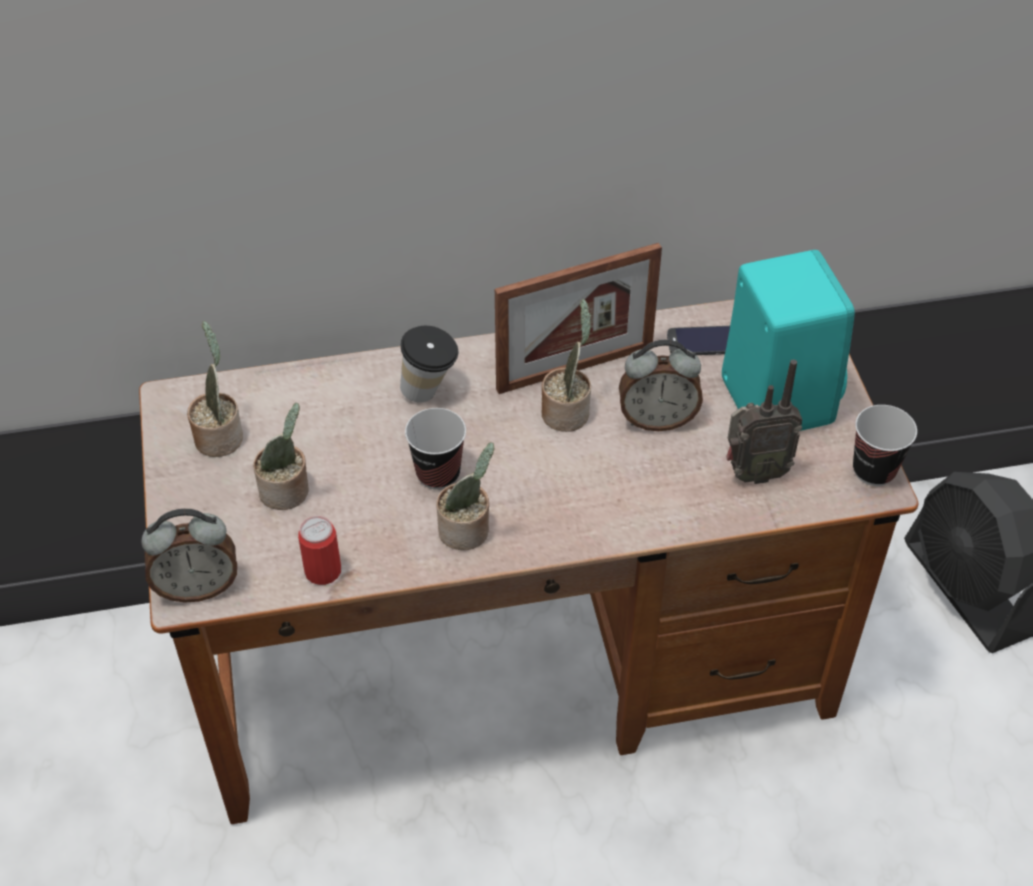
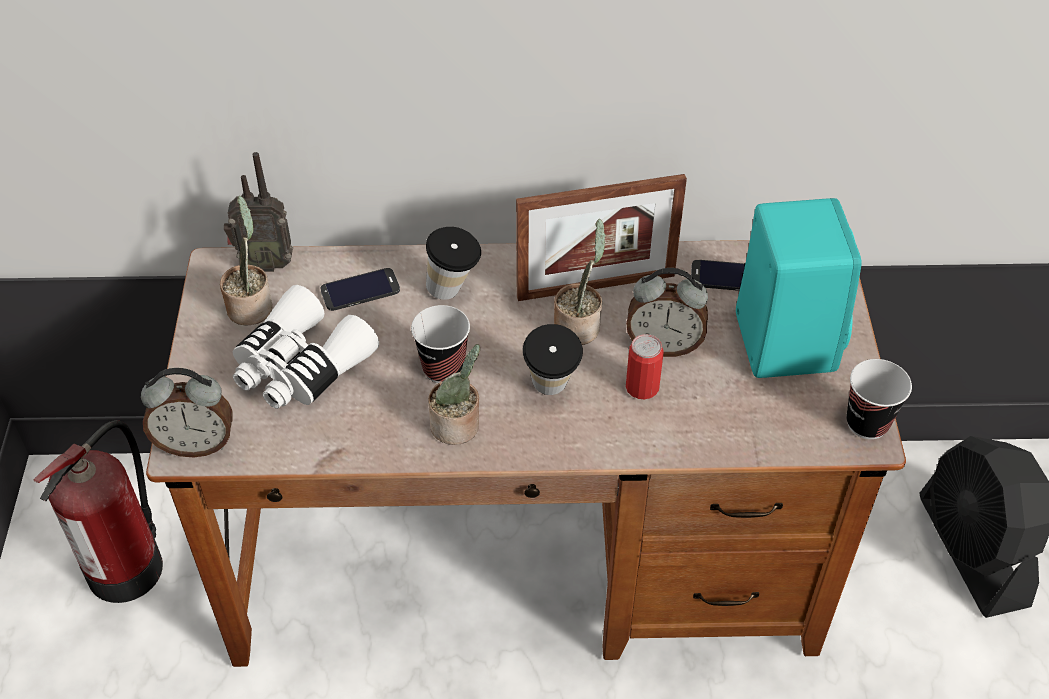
camera: 10 degrees right, 0 degrees up
potted plant [253,403,309,510] -> white binoculars [233,285,379,409]
can [298,516,341,585] -> can moved to [626,334,664,399]
radio [726,359,802,484] -> radio moved to [224,152,293,272]
none -> fire extinguisher [34,420,163,603]
none -> phone [320,268,400,311]
none -> cup [523,324,583,395]

